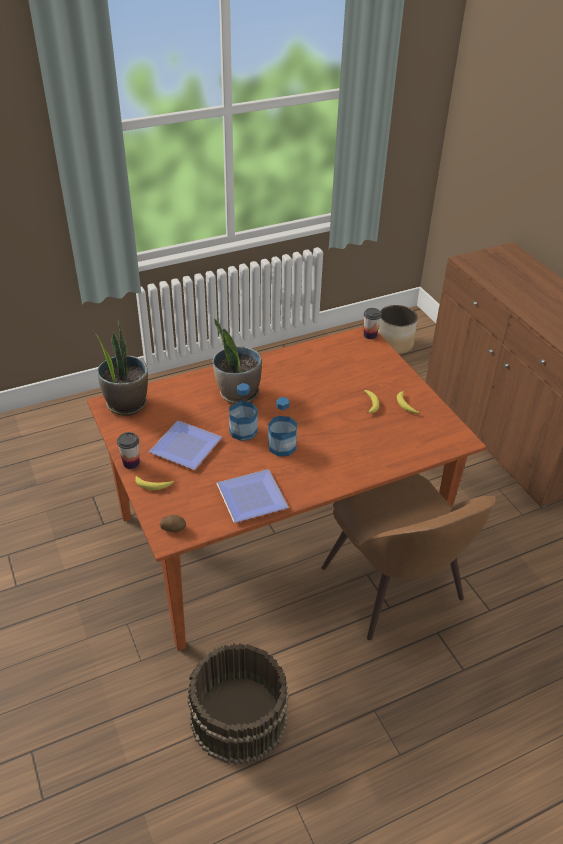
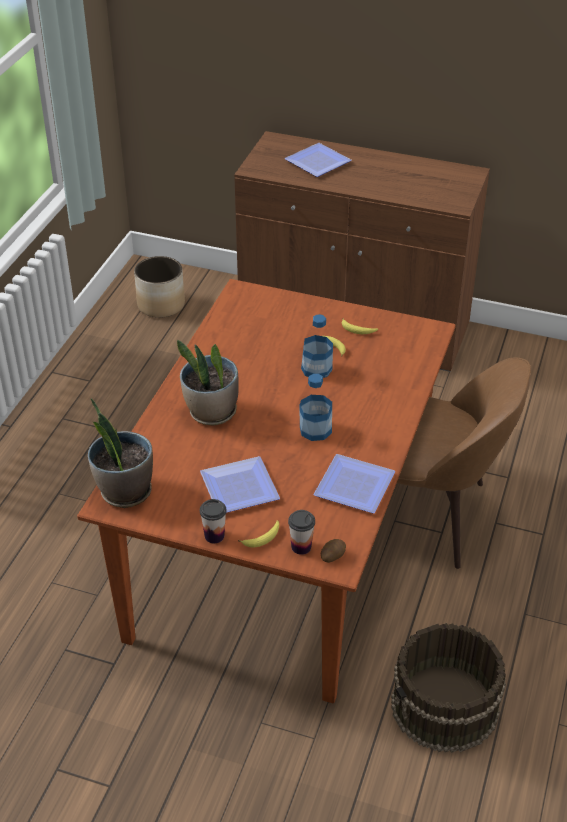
camera: 45 degrees left, 0 degrees up
bottle [229,383,257,441] -> bottle moved to [301,314,333,378]
cup [364,308,382,339] -> cup moved to [288,510,315,555]
none -> plate [285,143,352,177]

